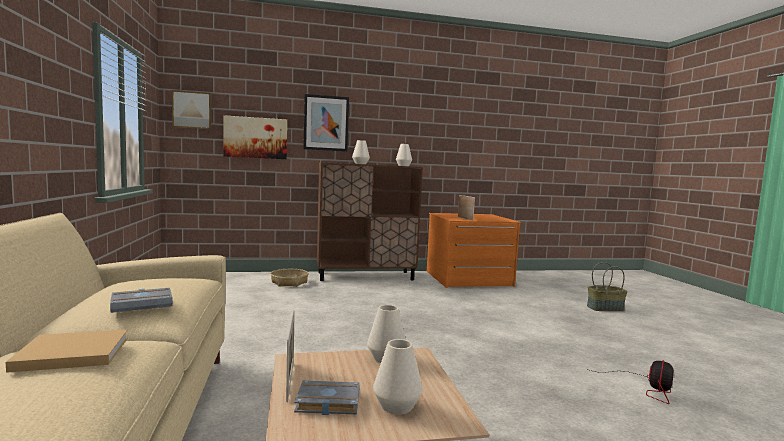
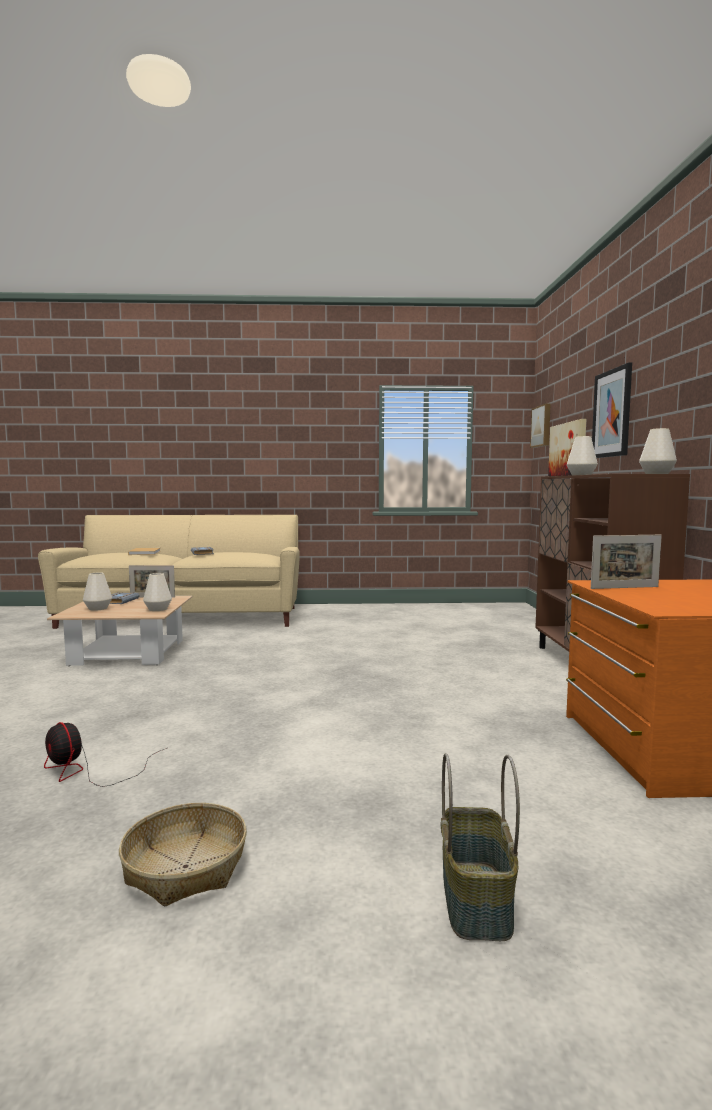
camera: 100 degrees right, 0 degrees up
basket [271,269,308,287] -> basket moved to [119,803,247,907]

